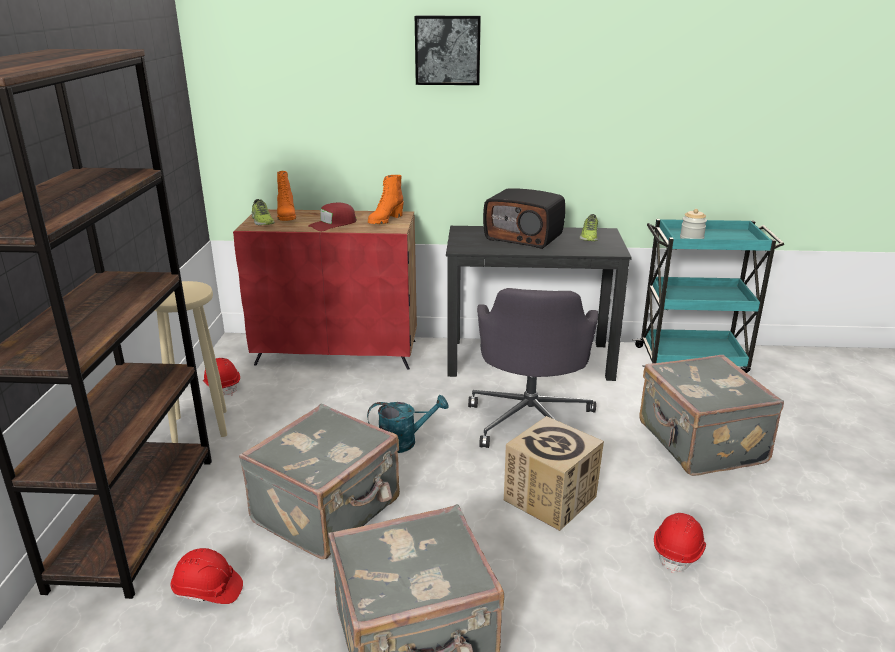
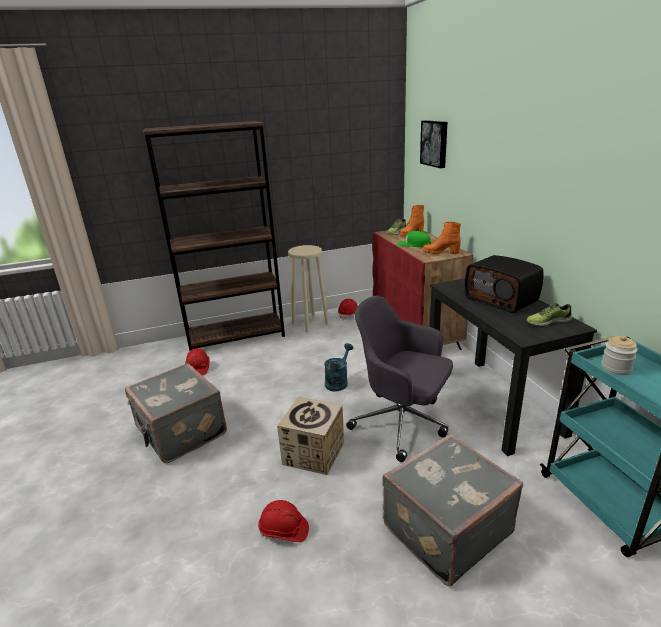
camera: 70 degrees right, 0 degrees up
grey suitcase [239,404,400,559] -> none
red cap [308,203,357,231] -> green cap [397,231,431,248]
turquoise watering can [367,395,448,453] -> turquoise watering can turned 120 degrees counterclockwise [324,343,353,391]
picture [415,16,481,85] -> picture moved to [420,120,447,168]
grey office chair [468,288,598,448] -> grey office chair turned 45 degrees clockwise [346,295,453,462]
radio [483,188,565,249] -> radio turned 45 degrees counterclockwise [465,255,544,313]

